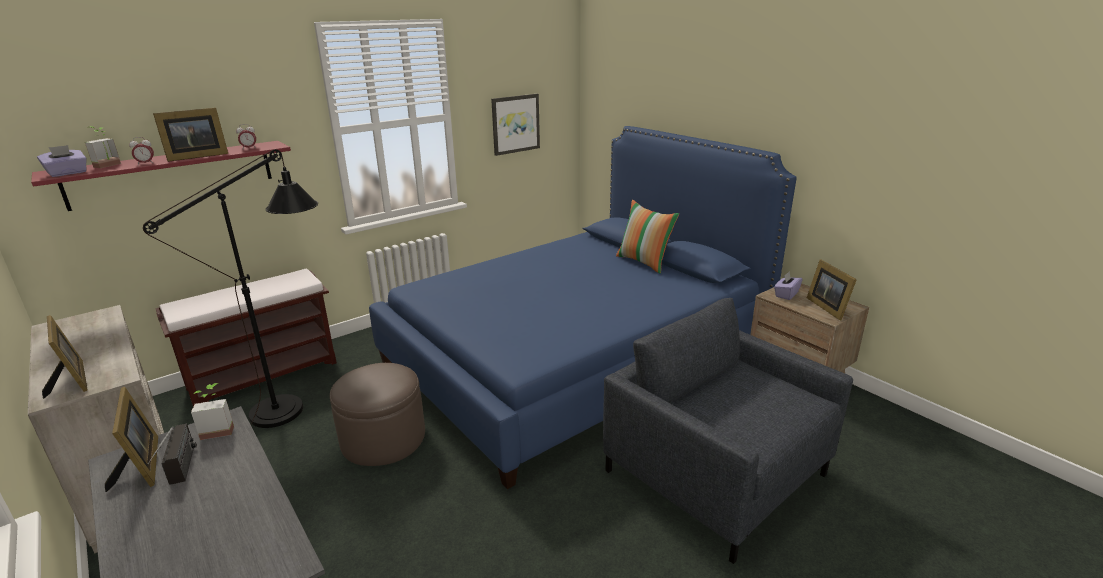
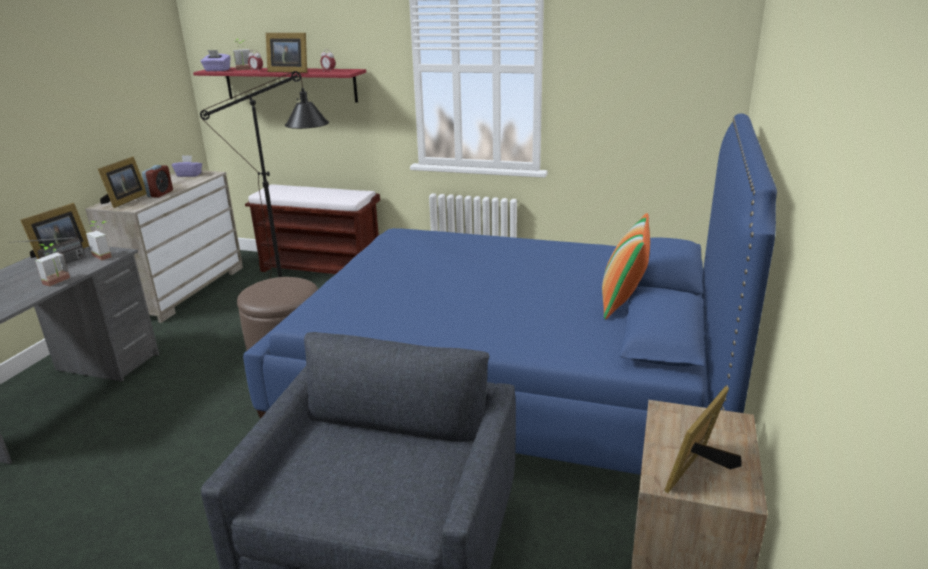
camera: 55 degrees right, 0 degrees up
picture [491,94,540,156] -> none
purple tissue box [774,271,803,300] -> purple tissue box moved to [172,155,202,177]
none -> potted plant [35,243,70,286]
none -> alarm clock [142,165,173,198]

